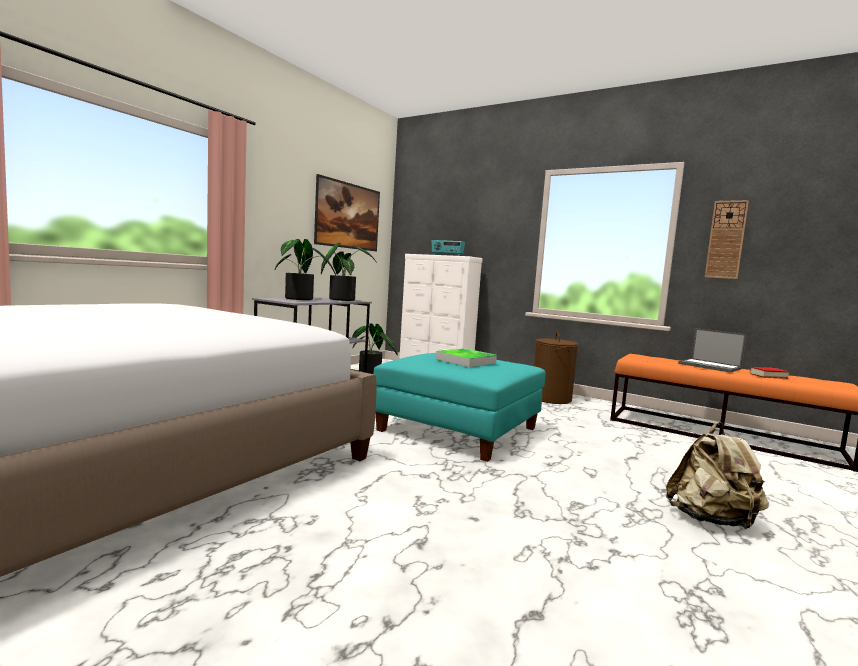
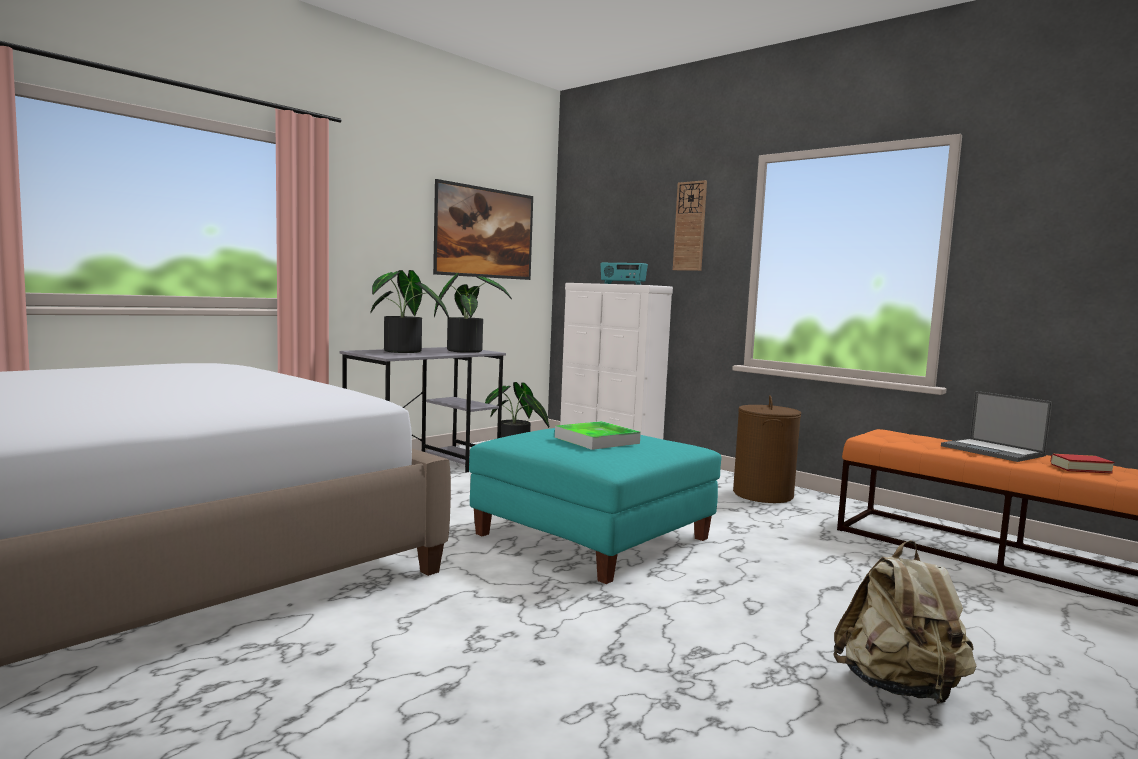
camera: 10 degrees right, 0 degrees up
wall clock [705,200,749,279] -> wall clock moved to [673,180,707,271]

